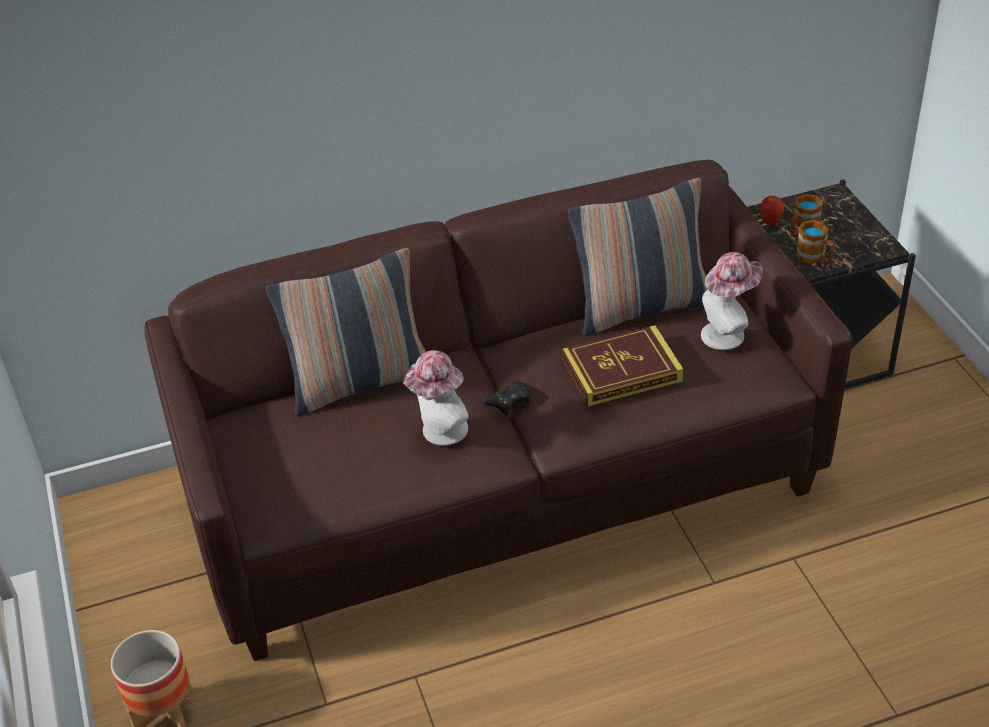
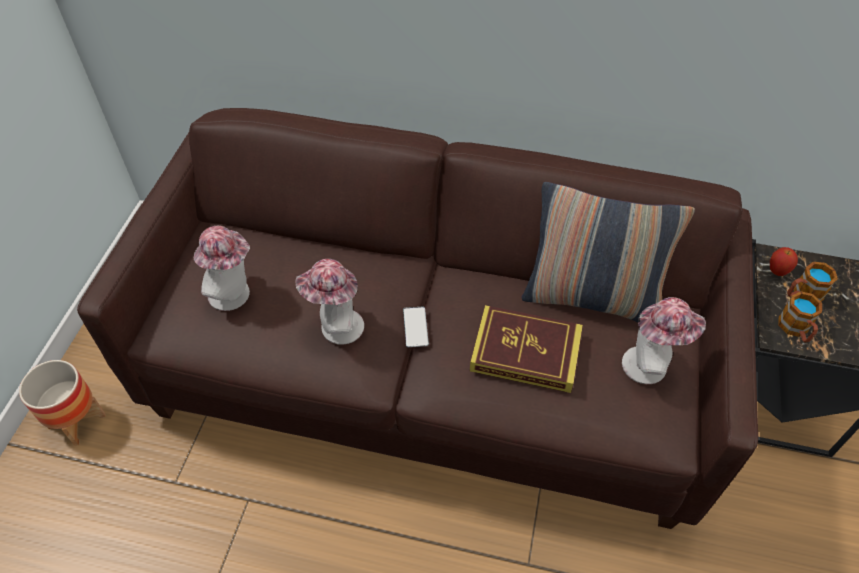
camera: 30 degrees right, 10 degrees up
pillow [266,248,426,416] -> none
black game controller [481,381,530,415] -> phone [403,306,429,347]
none -> hat [194,226,250,311]

